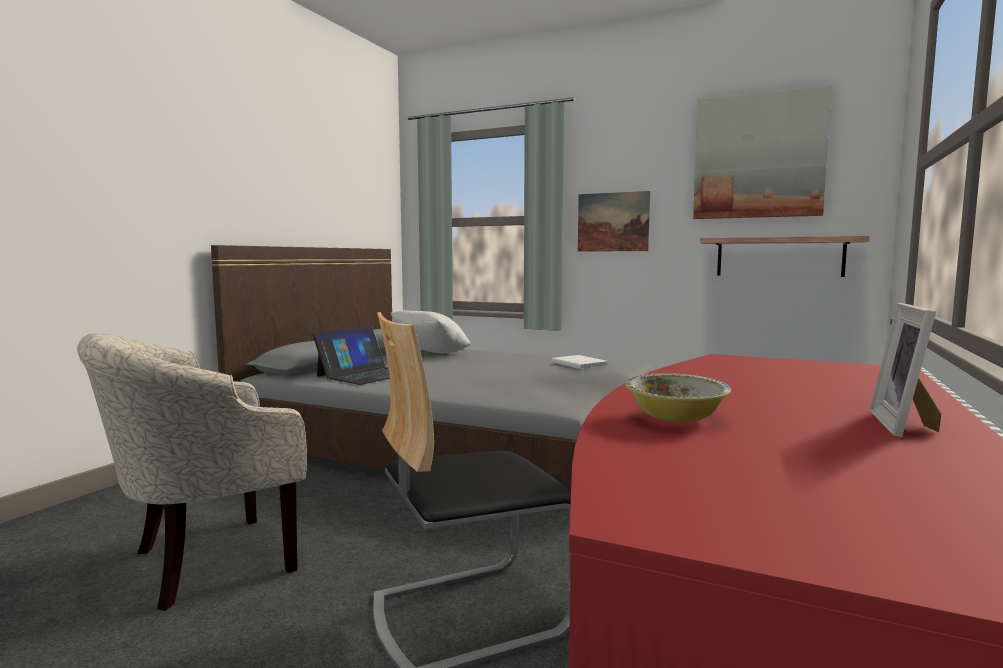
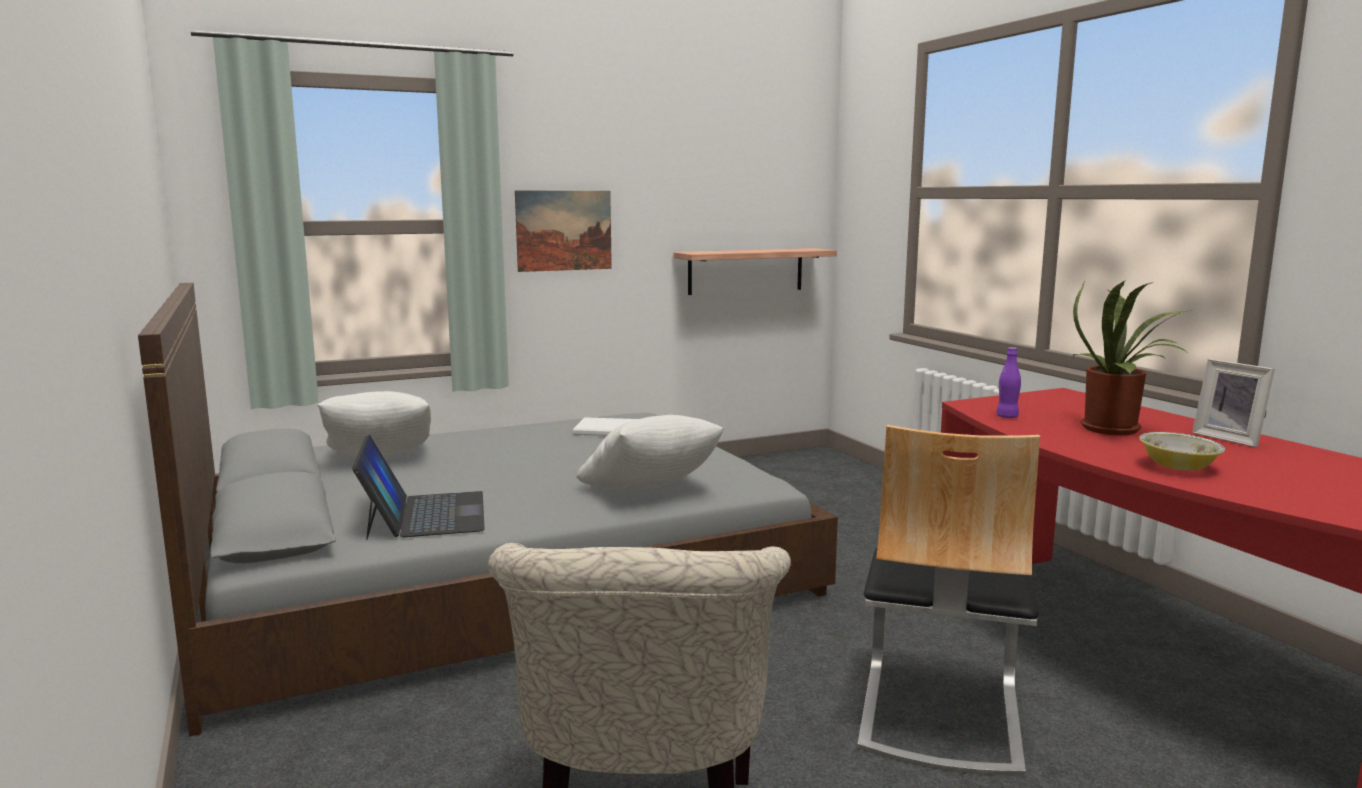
camera: 50 degrees left, 5 degrees up
picture [693,85,832,219] -> none
none -> white pillow [576,415,724,490]
none -> purple bottle [996,347,1021,418]
none -> potted plant [1073,280,1196,435]

